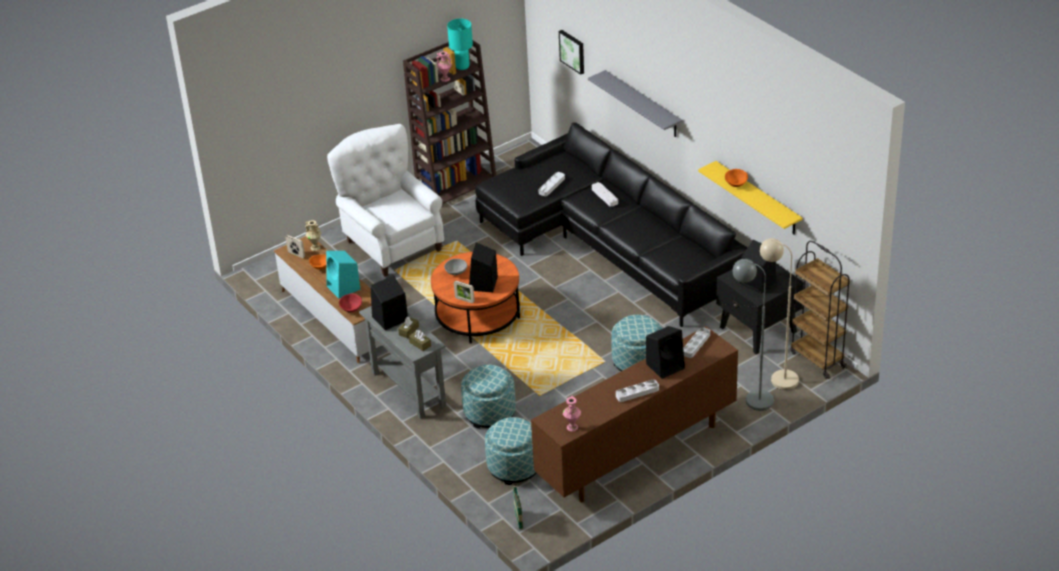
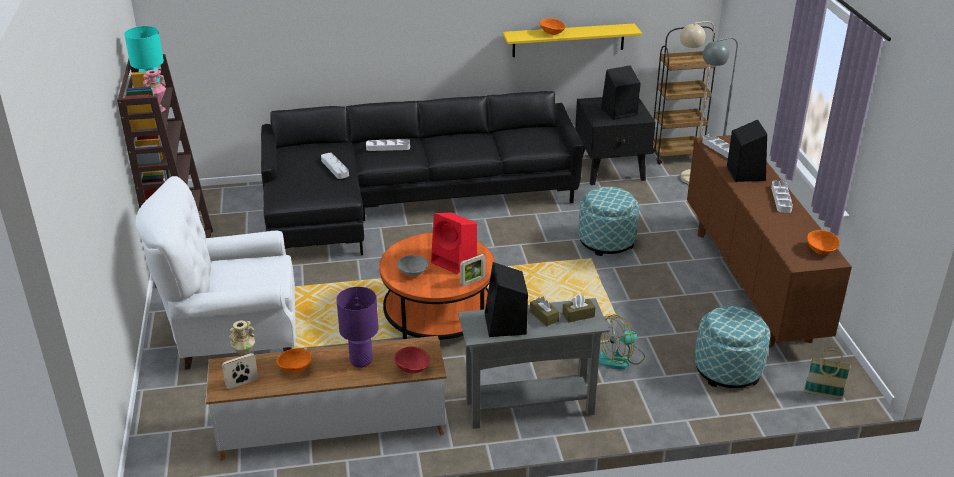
camera: 65 degrees left, 5 degrees down
turquoise speaker [326,251,361,299] -> purple table lamp [336,287,379,368]
ottoman [461,365,516,429] -> fan [599,314,645,369]
black speaker [469,242,498,292] -> red speaker [431,212,477,274]
picture [559,30,584,75] -> none
pink vase [563,396,581,432] -> orange bowl [807,230,840,254]
grey shelf [588,70,682,137] -> none

